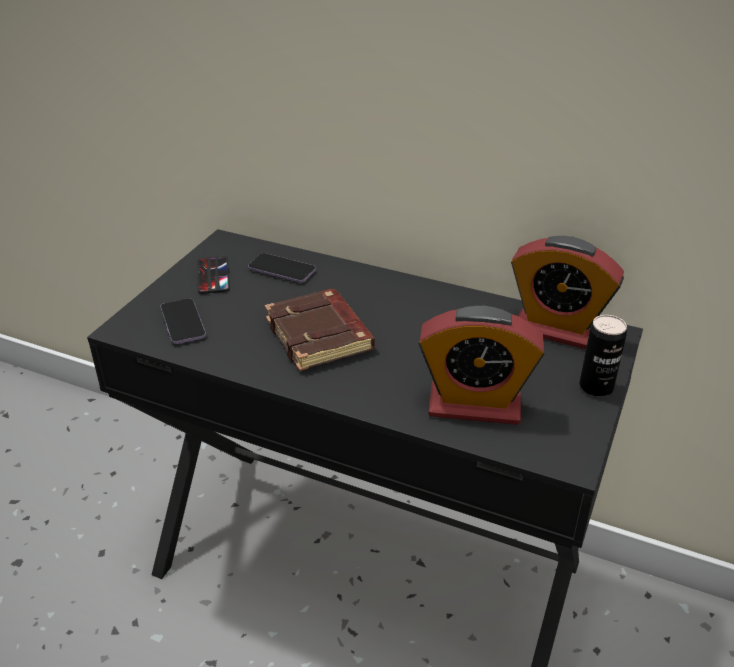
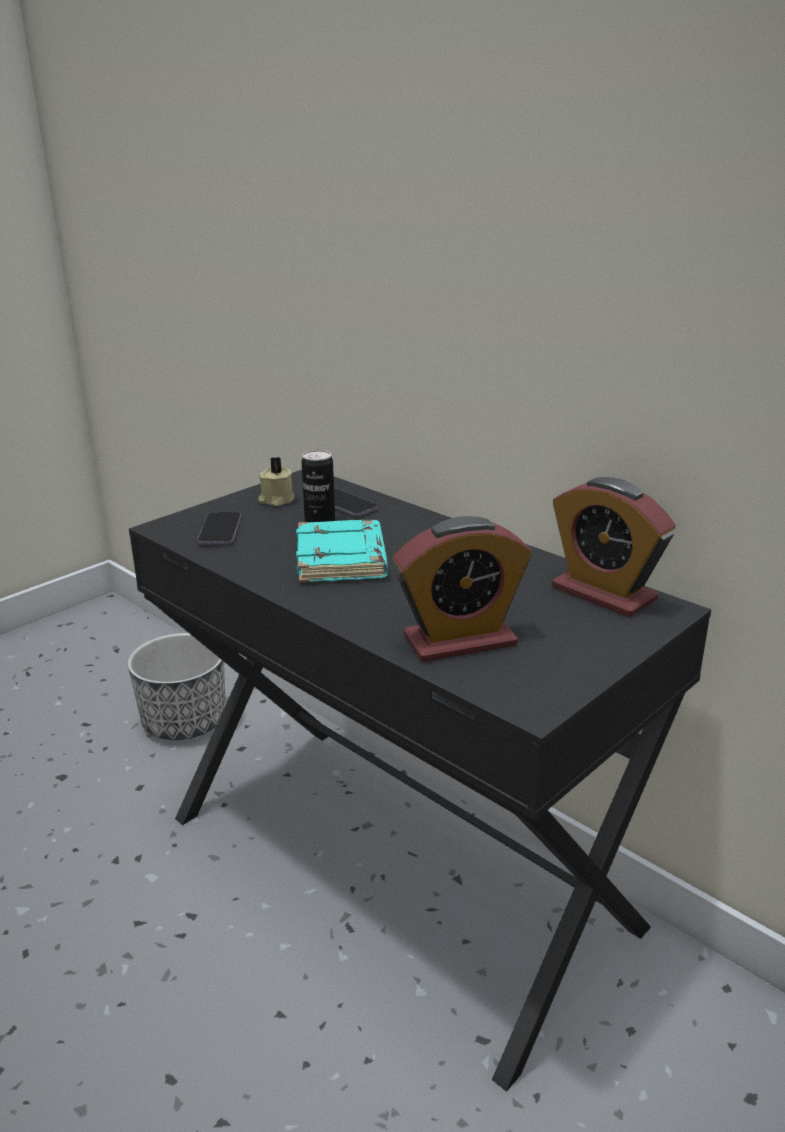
camera: 20 degrees right, 10 degrees down
phone [197,256,230,294] -> beige candle [258,457,295,506]
brown book [265,289,375,371] -> turquoise book [296,519,388,582]
alarm clock [418,306,545,425] -> alarm clock turned 45 degrees counterclockwise [392,516,532,662]
can [579,315,627,397] -> can moved to [301,450,335,522]
none -> planter [128,633,226,740]

